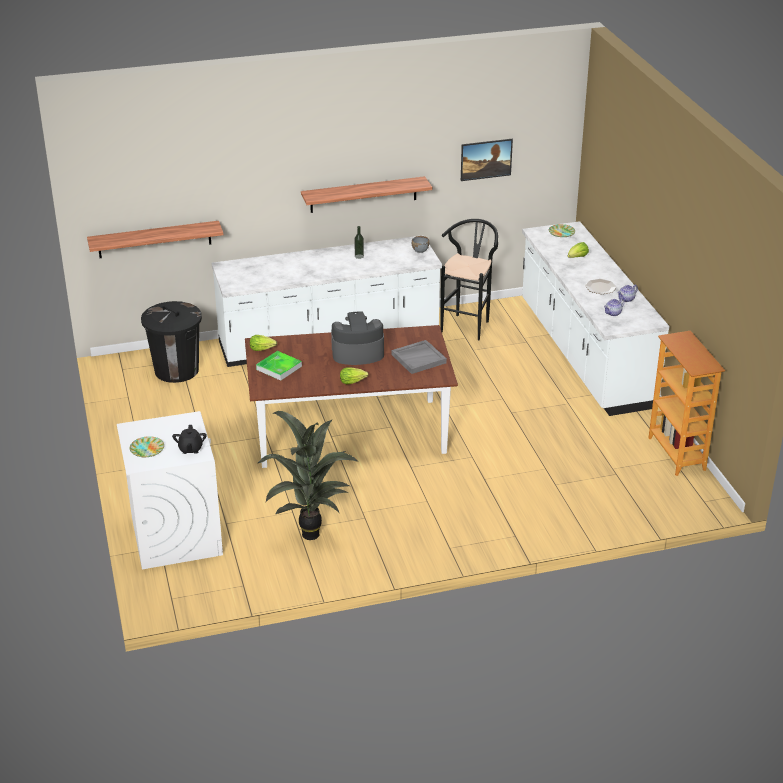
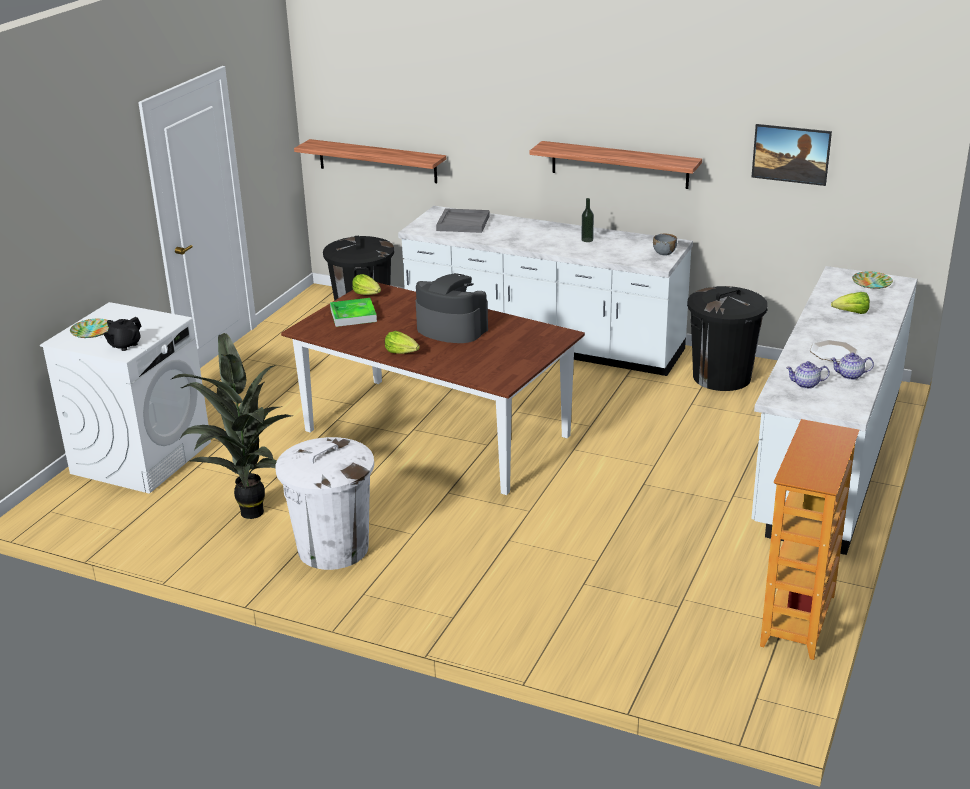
camera: 40 degrees right, 5 degrees down
grey tray [392,340,447,374] -> grey tray moved to [436,208,490,233]
black stool [440,219,498,341] -> black trash can [687,286,768,391]
none -> white trash can [276,437,374,570]

